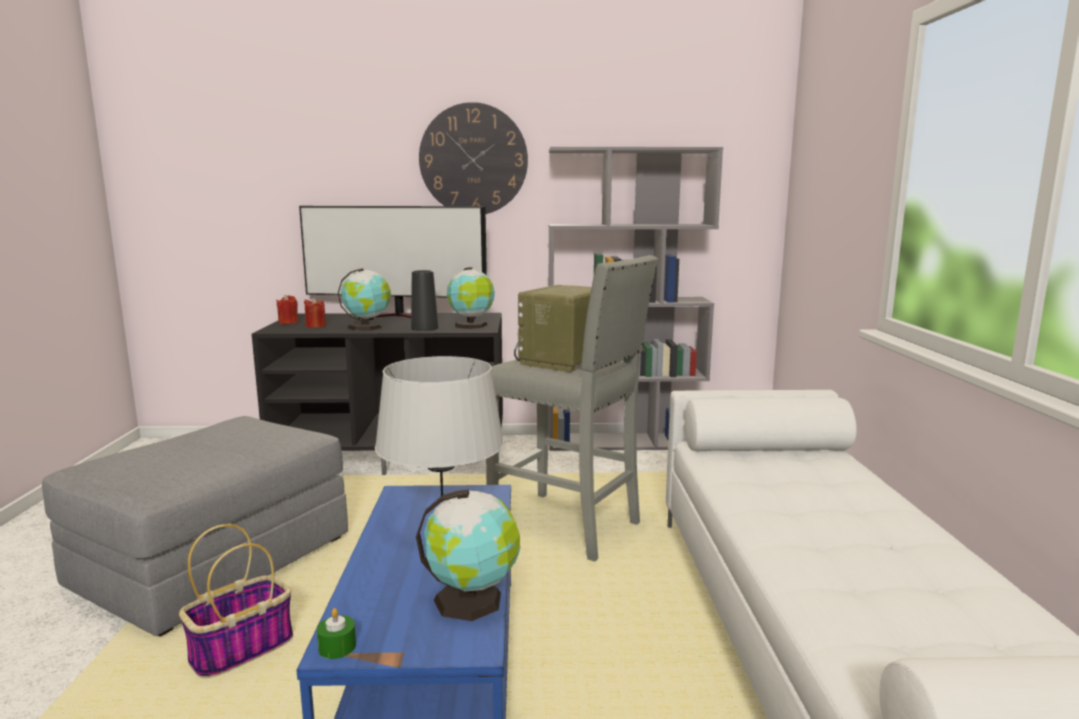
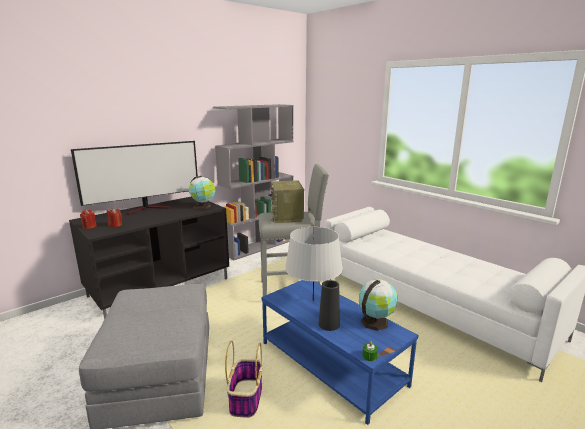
camera: 40 degrees left, 5 degrees up
globe [338,268,391,331] -> none
black vase [411,270,438,331] -> black vase moved to [318,280,340,331]
wall clock [419,102,528,214] -> none

